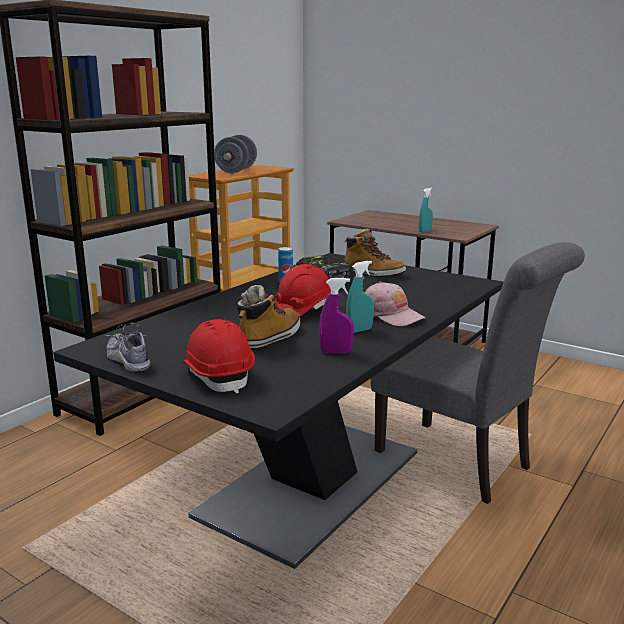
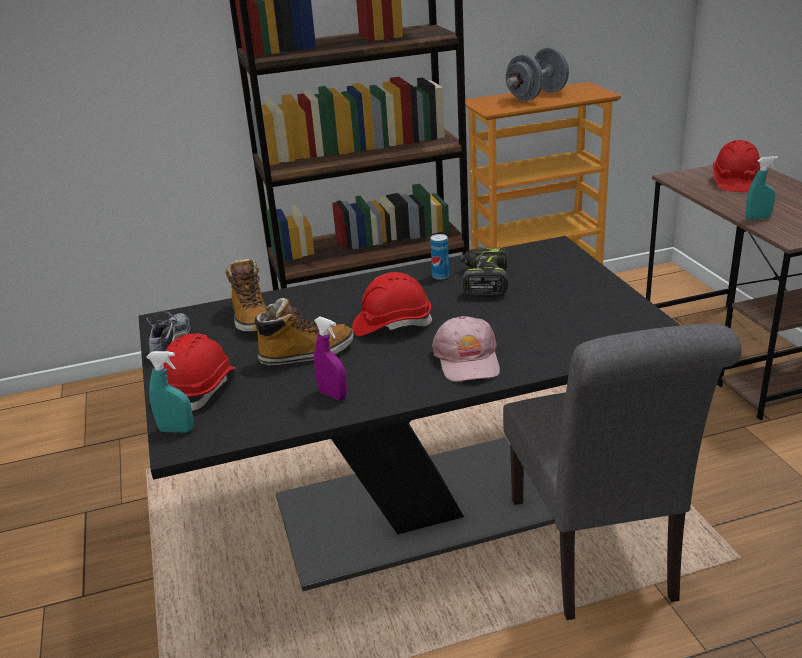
camera: 40 degrees right, 10 degrees up
boot [344,229,406,277] -> boot moved to [226,259,267,332]
turquoise spray bottle [346,261,374,333] -> turquoise spray bottle moved to [146,351,194,433]
none -> red hard hat [713,140,760,192]

